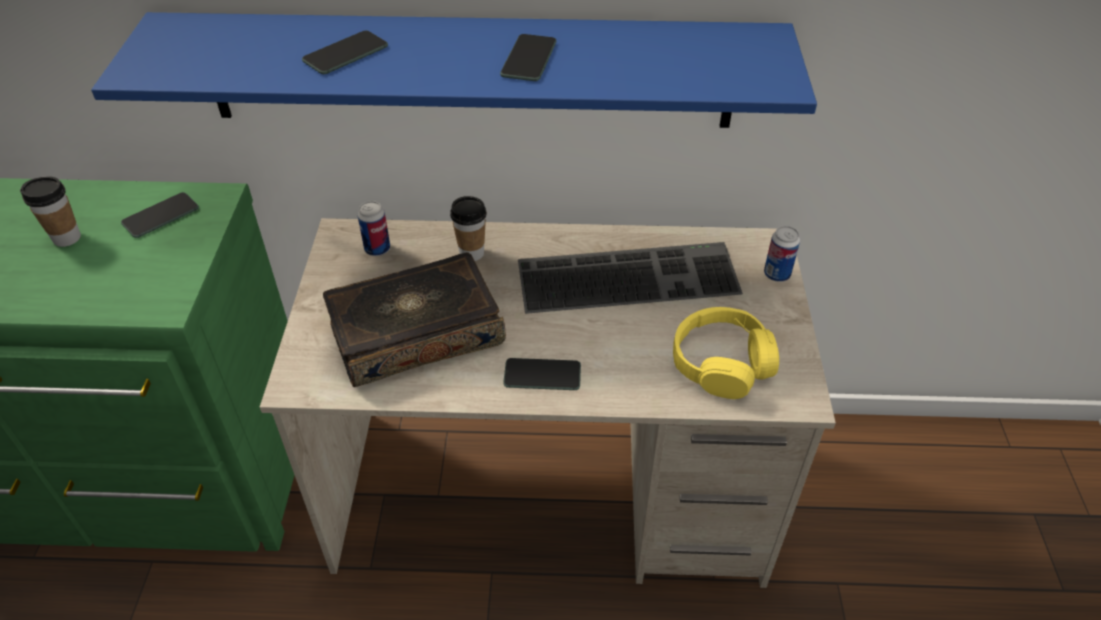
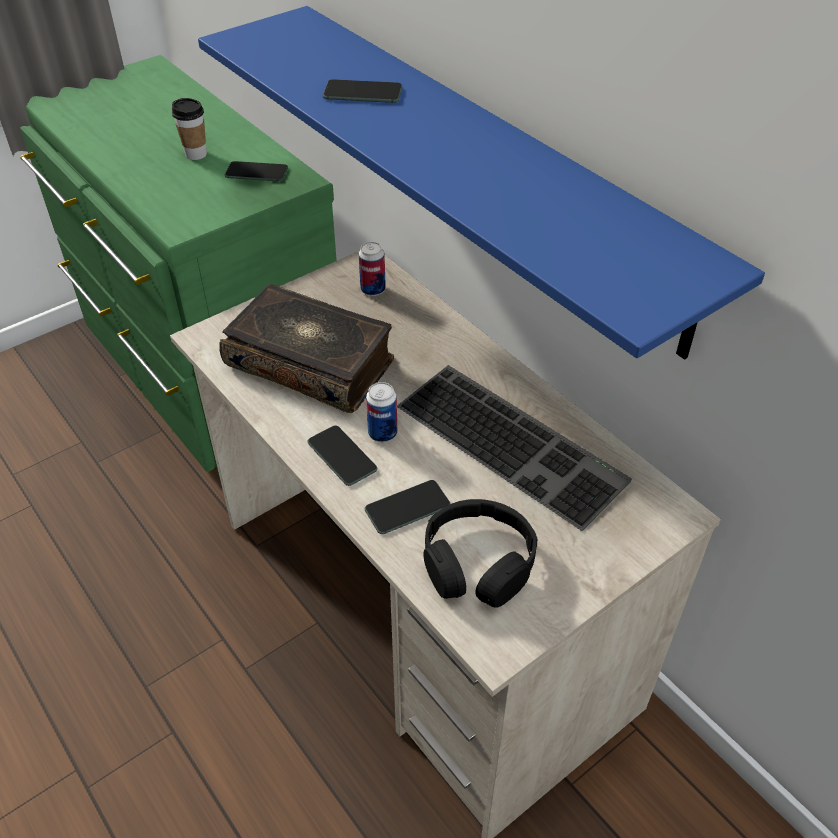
camera: 50 degrees right, 0 degrees up
cup [450,196,487,261] -> none
phone [500,34,556,81] -> phone moved to [365,480,450,534]
yellow headphones [673,307,779,399] -> black headphones [423,499,537,607]
can [764,226,800,282] -> can moved to [366,382,397,442]

